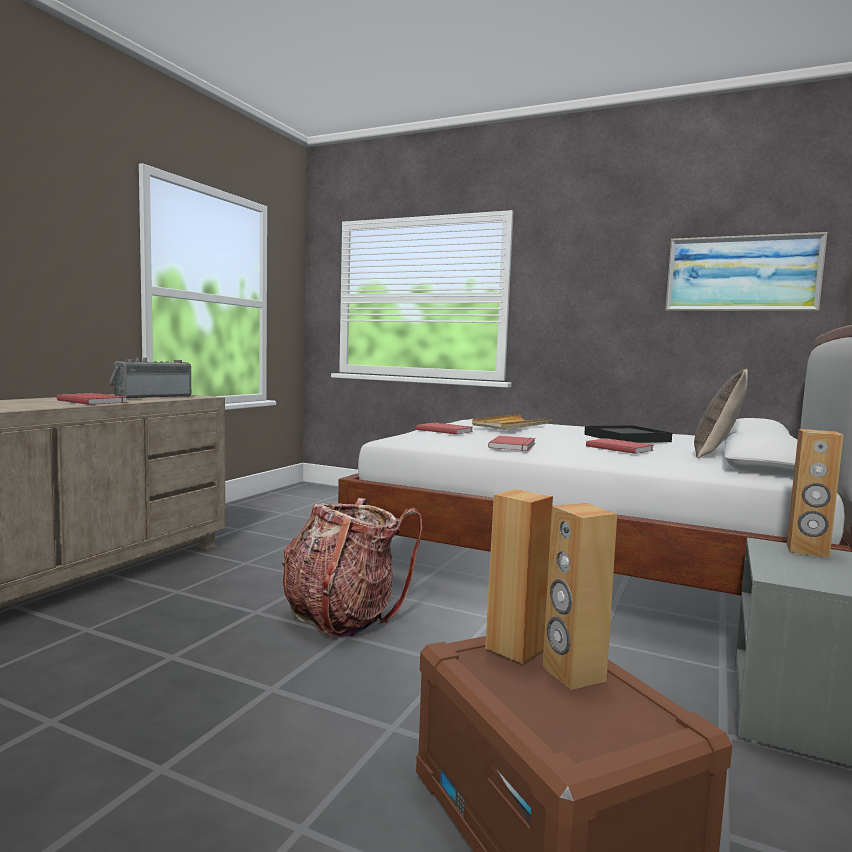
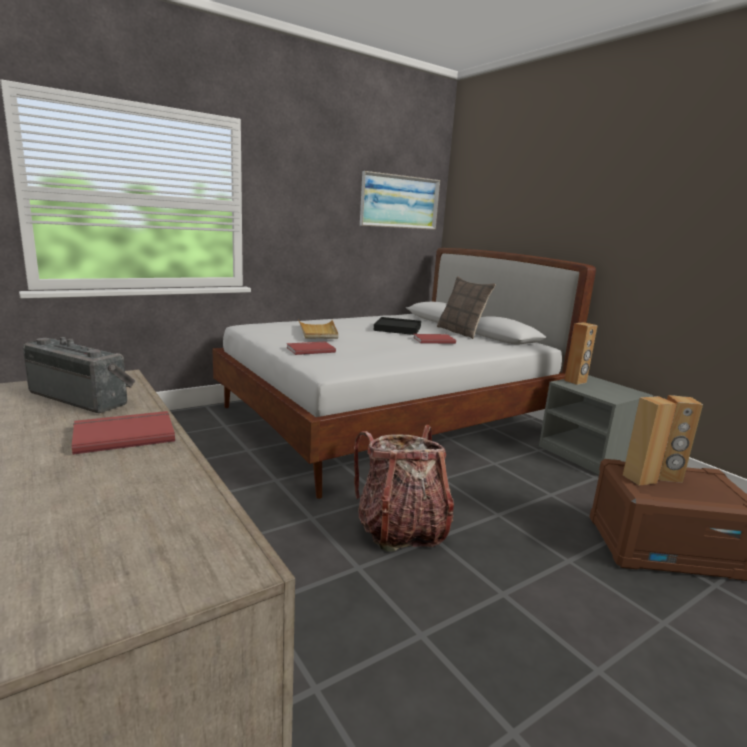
camera: 60 degrees left, 10 degrees up
radio [109,358,191,398] -> radio turned 135 degrees clockwise [23,337,135,413]
red book [488,436,535,451] -> none

